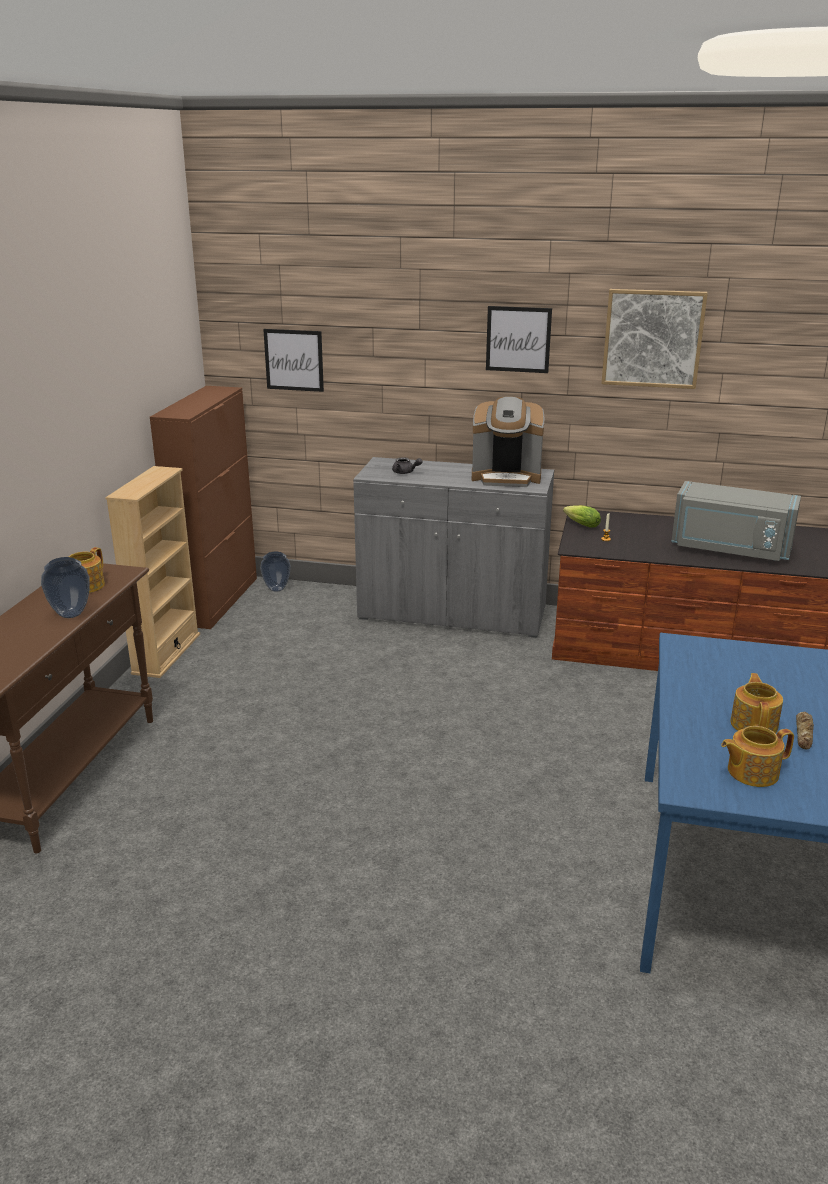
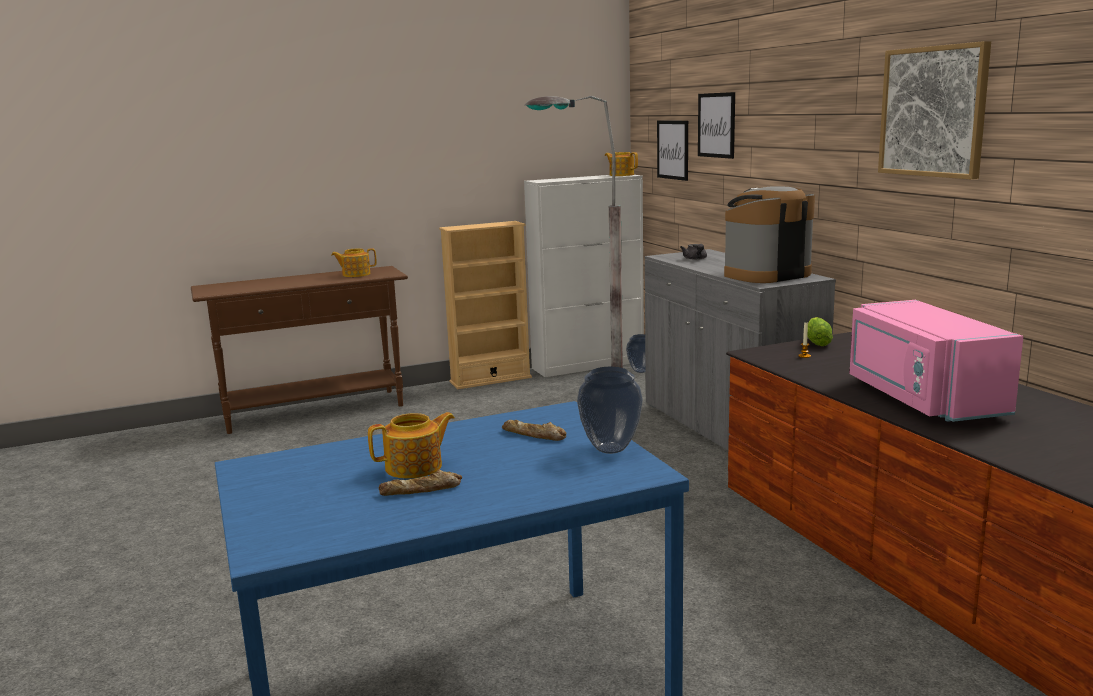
camera: 55 degrees right, 10 degrees down
vase [41,557,90,618] -> vase moved to [577,367,643,454]
brown cabinet [150,386,257,629] -> white cabinet [524,175,644,377]
coffee machine [472,397,544,487] -> coffee machine turned 90 degrees clockwise [724,186,815,283]
picture [486,306,552,373] -> picture moved to [698,92,735,159]
grey microwave [672,481,801,561] -> pink microwave [849,300,1023,422]
teapot [721,726,794,787] -> teapot moved to [605,152,638,176]
none -> bread [502,420,566,441]
none -> grey floor lamp [525,96,623,368]

